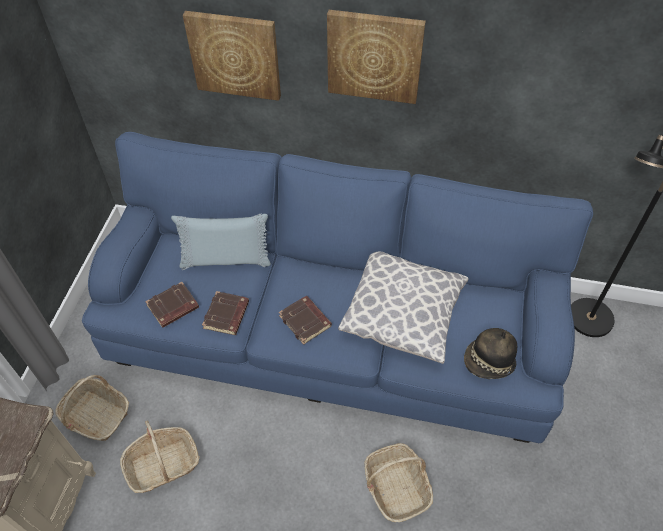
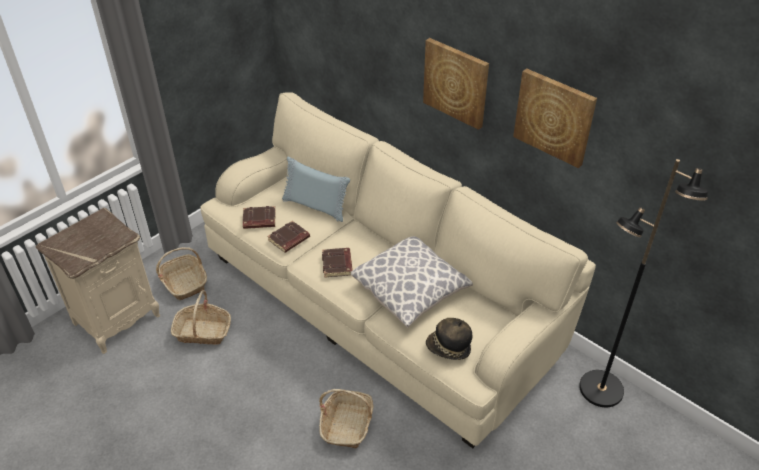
camera: 30 degrees right, 10 degrees down
blue sofa [82,132,593,443] -> beige sofa [200,92,596,448]
picture [183,11,281,101] -> picture moved to [513,68,597,168]

